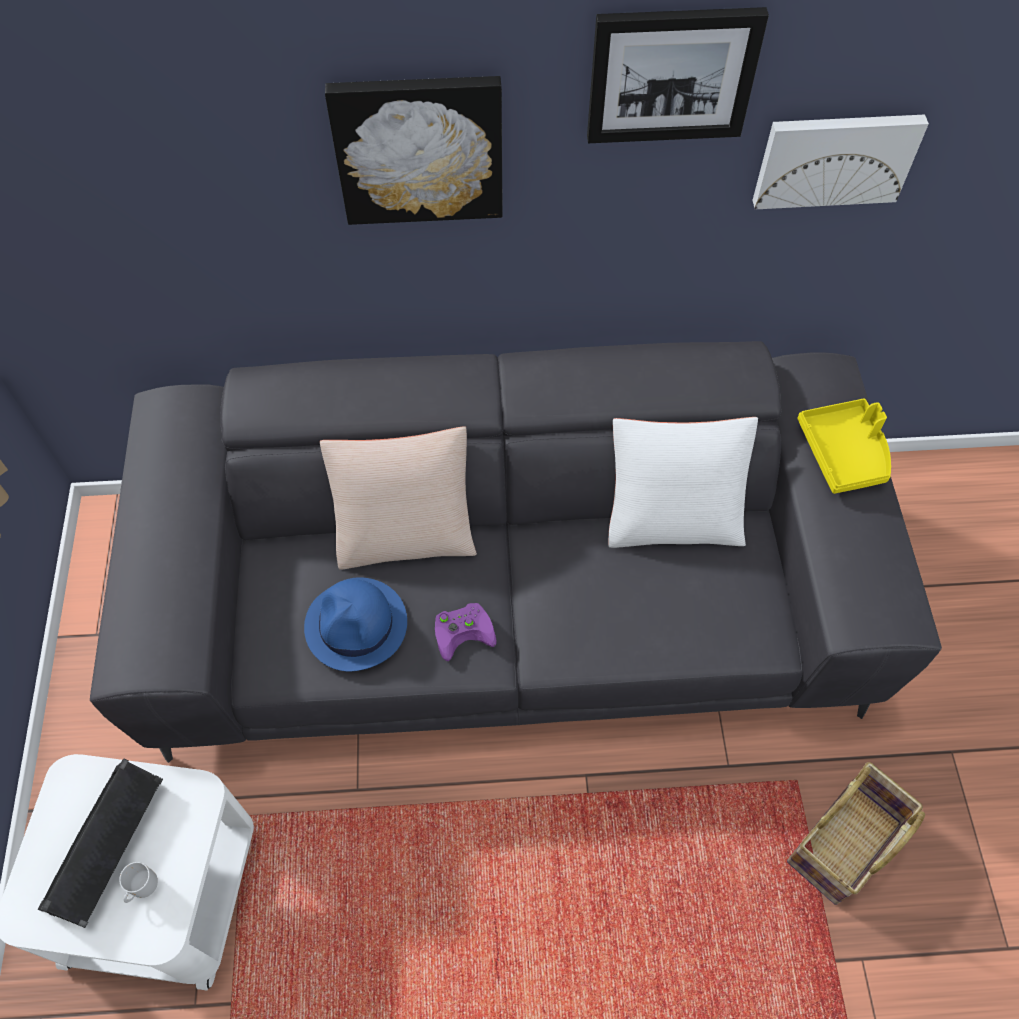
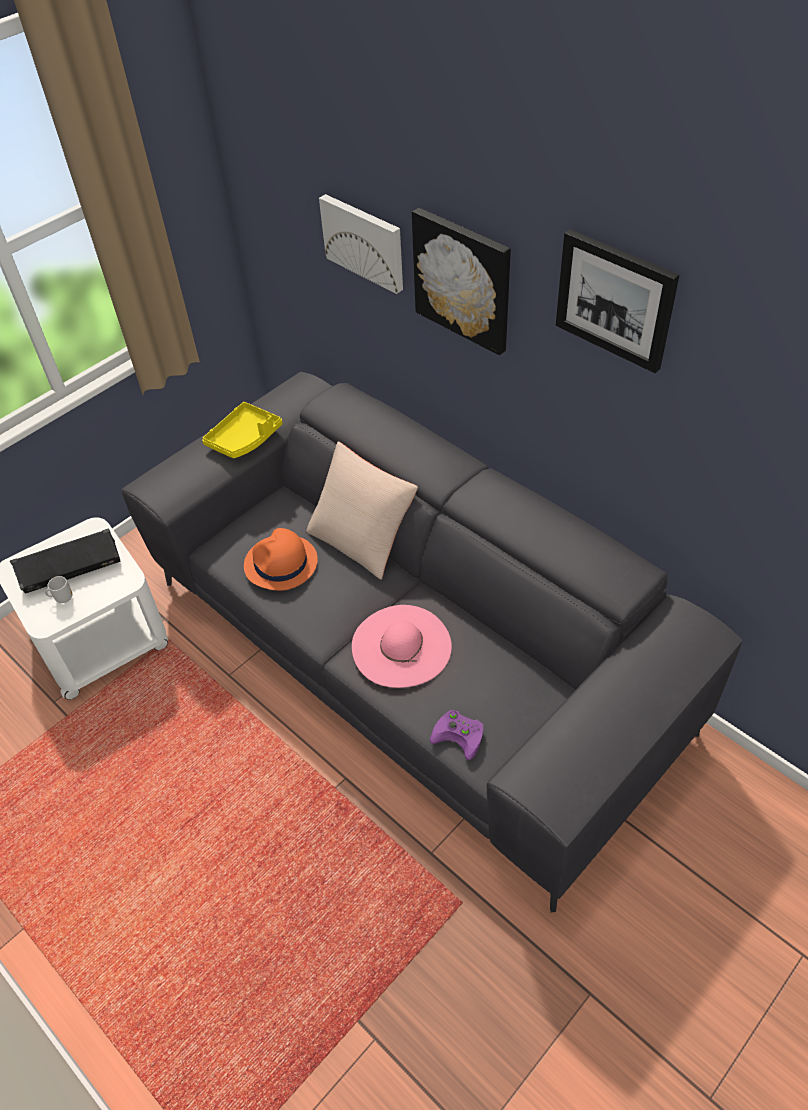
camera: 50 degrees right, 10 degrees down
blue hat [304,577,407,671] -> orange hat [244,528,318,591]
purple game controller [435,603,497,661] -> purple game controller moved to [430,710,483,760]
white pillow [608,417,758,548] -> none
picture [753,114,929,209] -> picture moved to [319,194,403,294]
basket [787,762,925,905] -> none
yellow tray [797,399,891,494] -> yellow tray moved to [202,402,283,458]
none -> pink hat [352,605,452,688]

